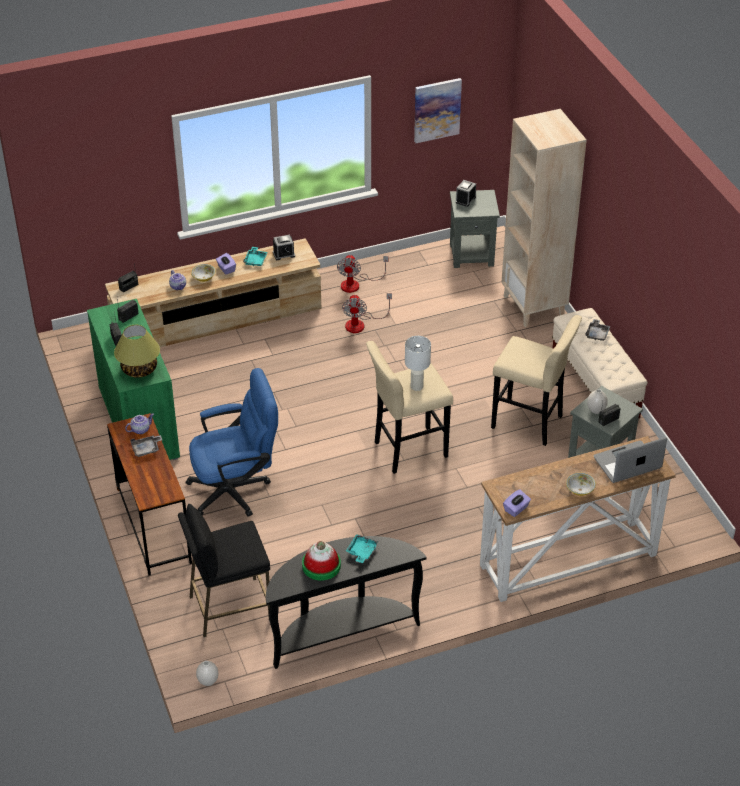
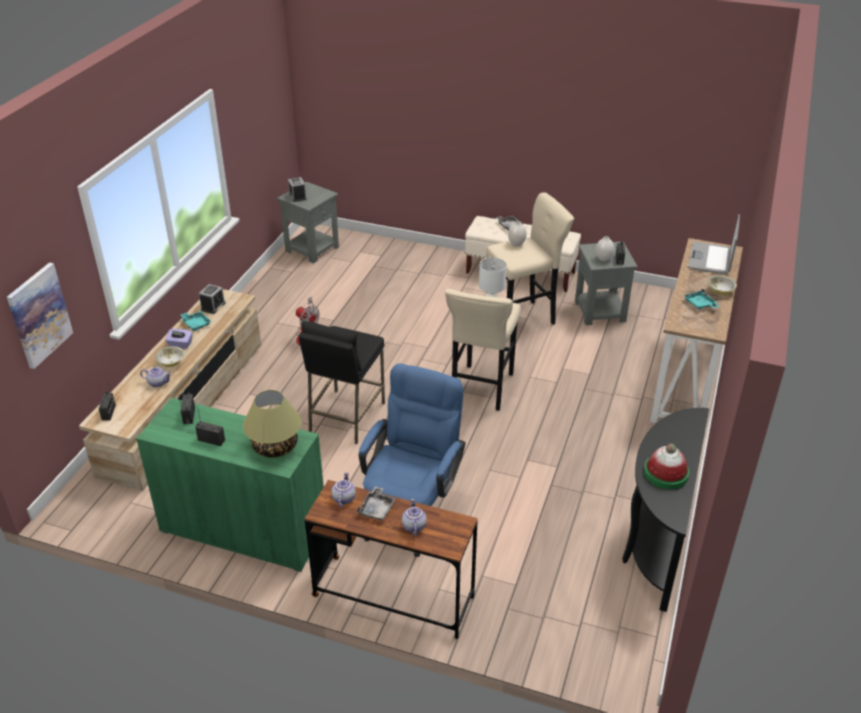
camera: 50 degrees left, 5 degrees down
black stool [178,504,270,637] -> black stool moved to [299,321,385,444]
white vase [196,661,218,686] -> white vase moved to [508,221,527,246]
fan [337,255,388,293] -> none
turquoise tray [346,534,378,563] -> turquoise tray moved to [683,289,719,309]
picture [414,78,462,143] -> picture moved to [7,262,73,369]
beige bookcase [501,109,587,327] -> none
purple tissue box [503,489,531,517] -> none
none -> teapot [402,499,427,536]

